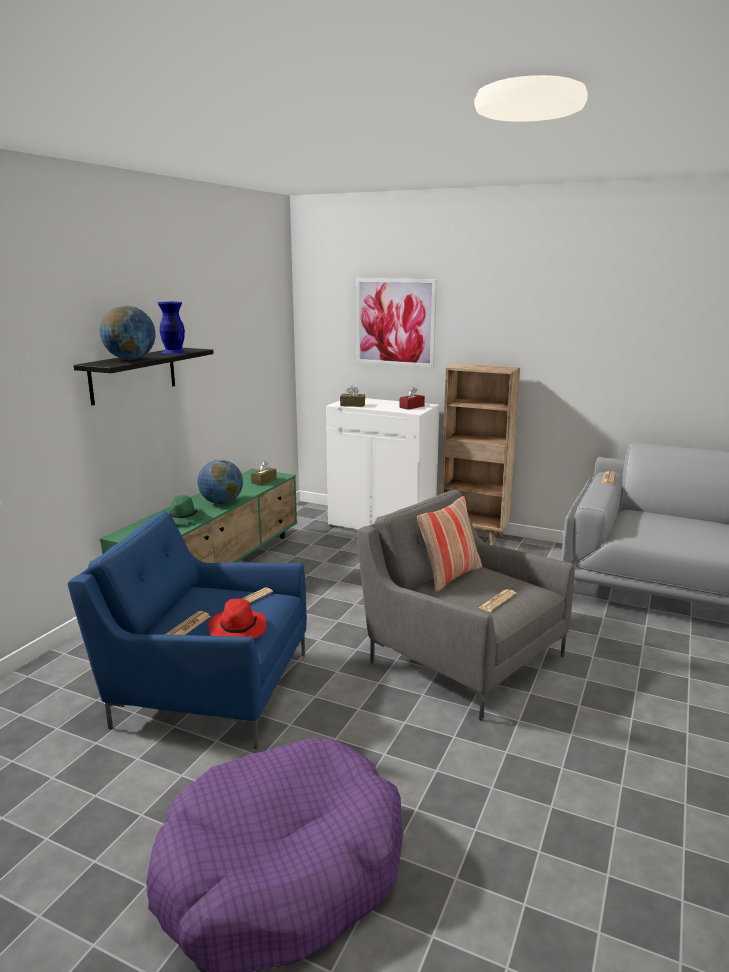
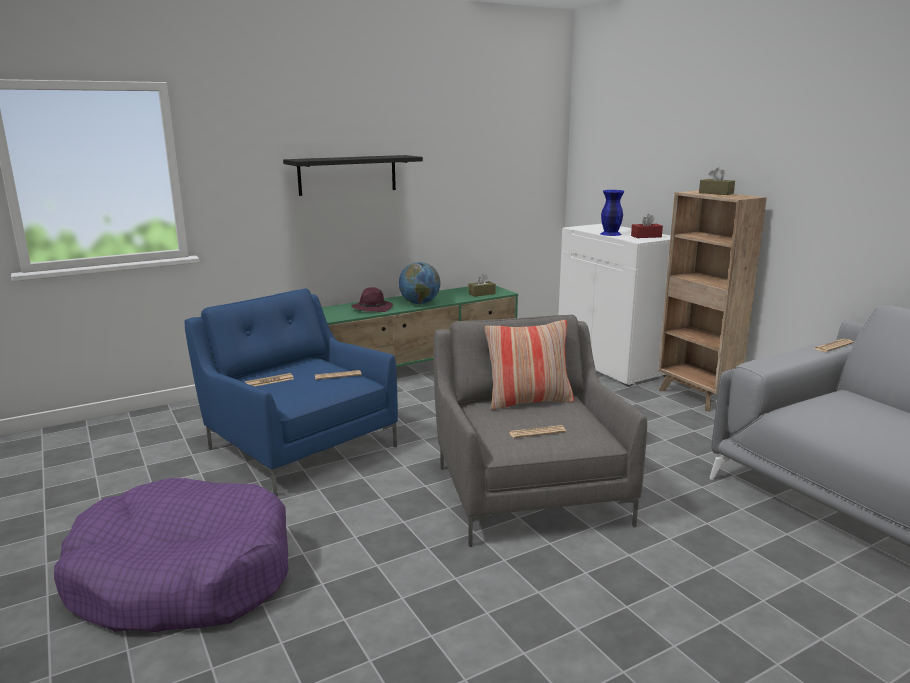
camera: 35 degrees right, 0 degrees up
globe [100,306,156,360] -> none
blue vase [157,302,186,354] -> blue vase moved to [600,190,624,236]
green hat [162,495,205,523] -> purple hat [351,287,393,312]
red hat [209,599,266,639] -> none
brown tissue box [340,385,365,407] -> brown tissue box moved to [699,167,735,195]
picture [356,278,437,368] -> none

